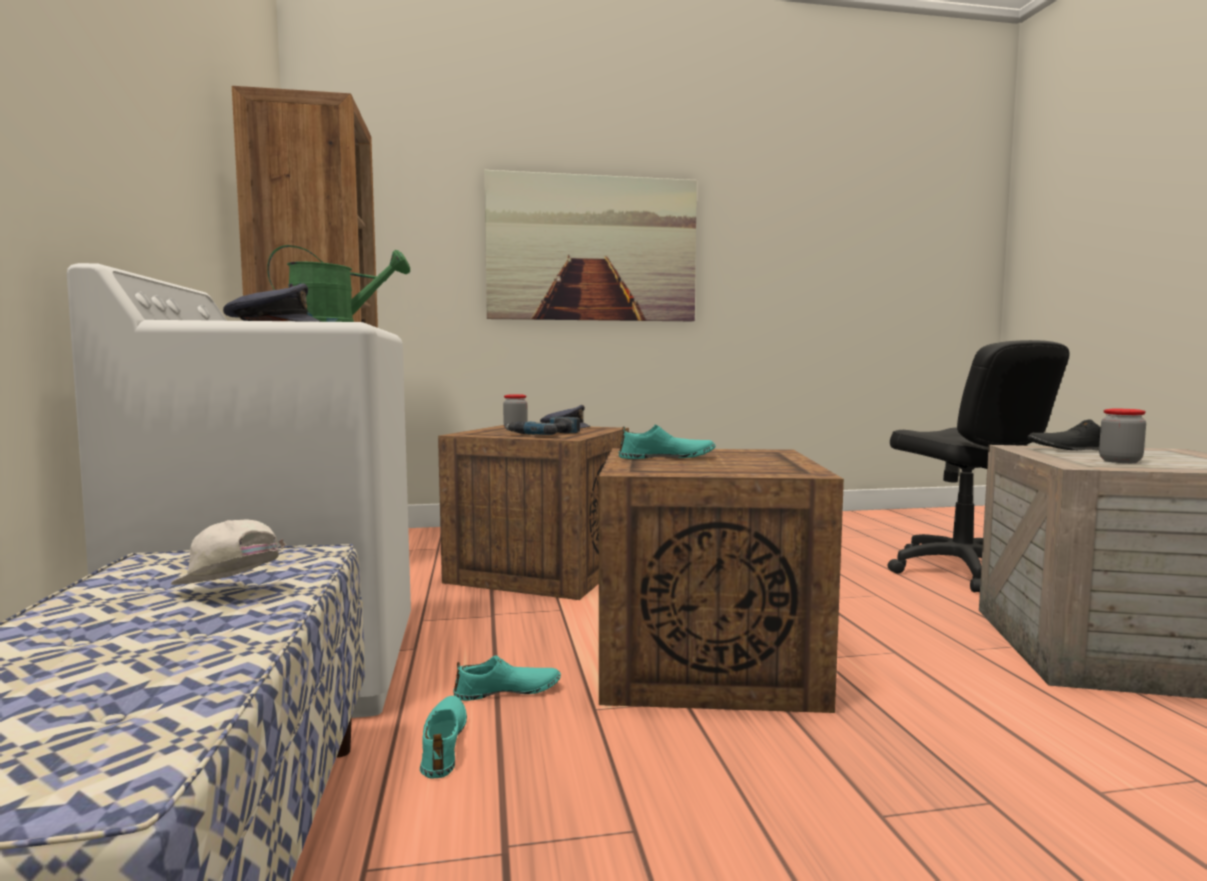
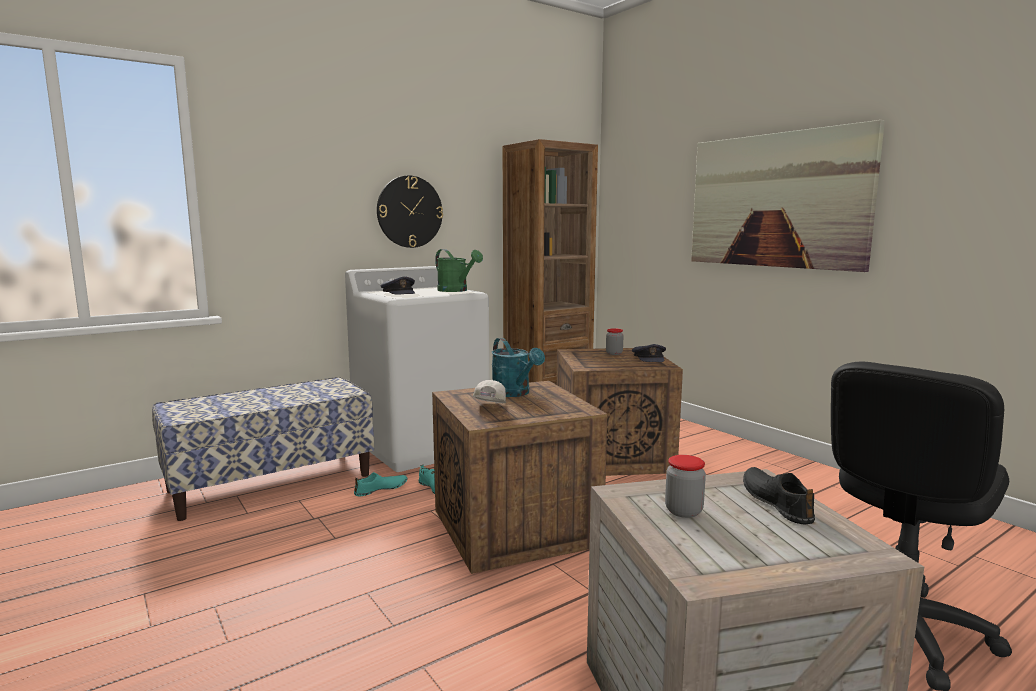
camera: 65 degrees right, 5 degrees up
white cap [171,520,287,585] -> white cap moved to [473,380,506,403]
power drill [506,416,580,435] -> none
turquoise shoe [619,424,716,459] -> turquoise watering can [492,338,545,397]
none -> wall clock [377,176,443,248]

